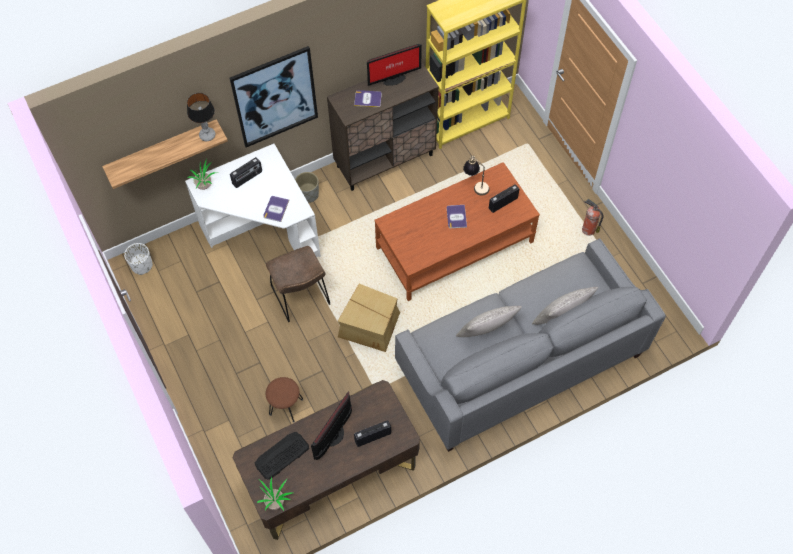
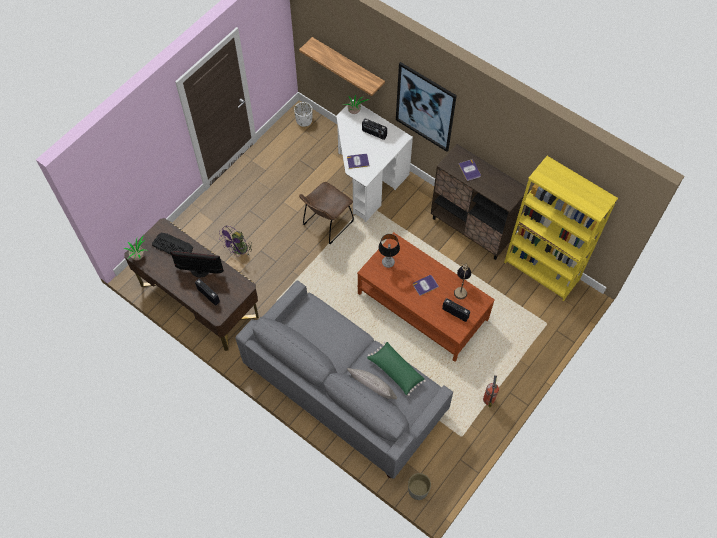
camera: 65 degrees right, 0 degrees up
table lamp [187,93,215,141] -> table lamp moved to [378,234,400,268]
brown stool [266,377,303,423] -> purple fan [219,226,253,257]
grey planter [295,172,319,203] -> grey planter moved to [408,473,431,500]
cardboard box [338,284,400,352] -> none
monitor [367,44,422,86] -> none
grey pillow [456,306,522,337] -> none
none -> green pillow [367,341,426,396]

